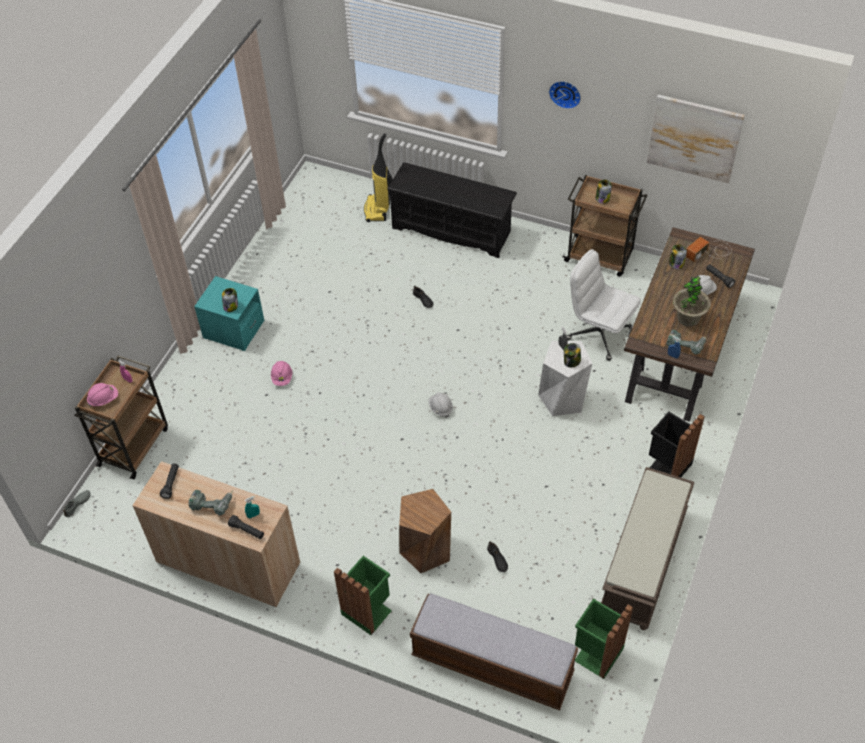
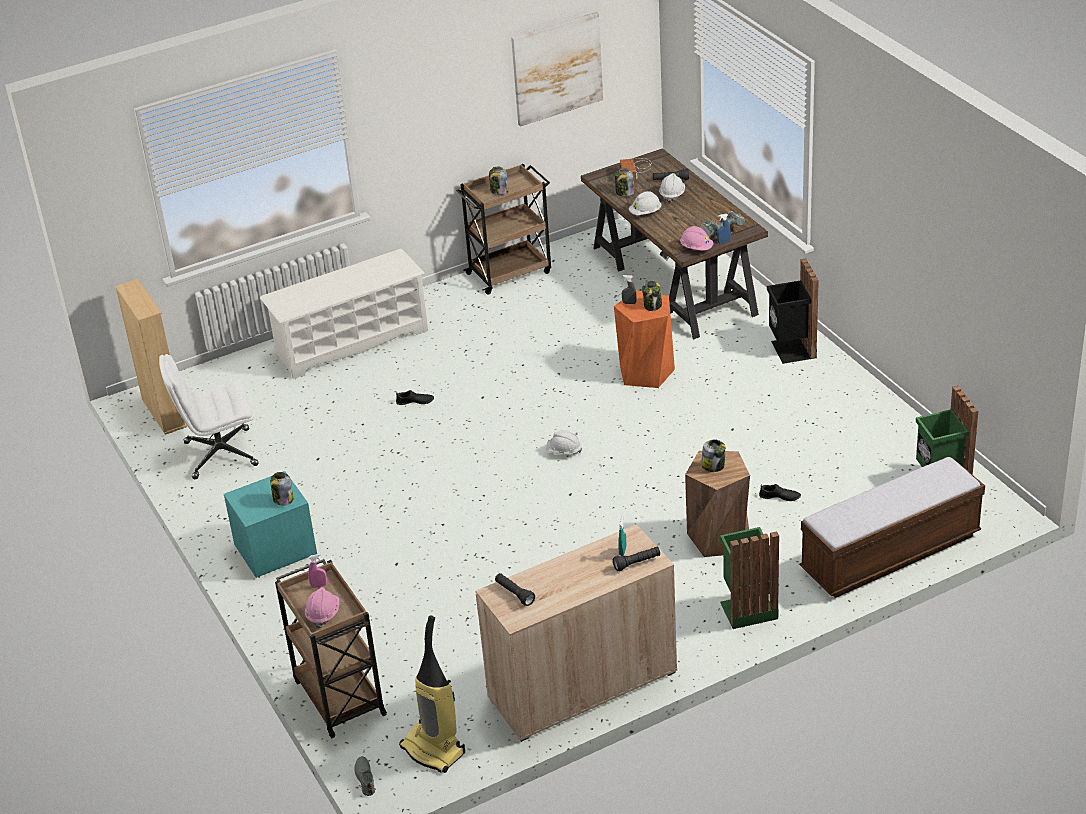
camera: 50 degrees left, 15 degrees down
power drill [189,490,233,516] -> none
pink hard hat [271,361,292,386] -> pink hard hat moved to [680,226,713,251]
vacuum cleaner [364,133,393,222] -> vacuum cleaner moved to [399,615,465,773]
black shoe rack [387,162,517,258] -> white shoe rack [260,249,428,379]
white stool [538,341,593,416] -> orange stool [614,290,675,388]
wall clock [549,81,581,109] -> none
white office chair [566,249,641,361] -> white office chair moved to [159,354,259,479]
brown bench [601,467,695,630] -> none
potted plant [673,275,711,327] -> none
none -> beige bookcase [115,279,187,435]
none -> white hard hat [629,191,662,215]
none -> jar [701,439,726,472]

